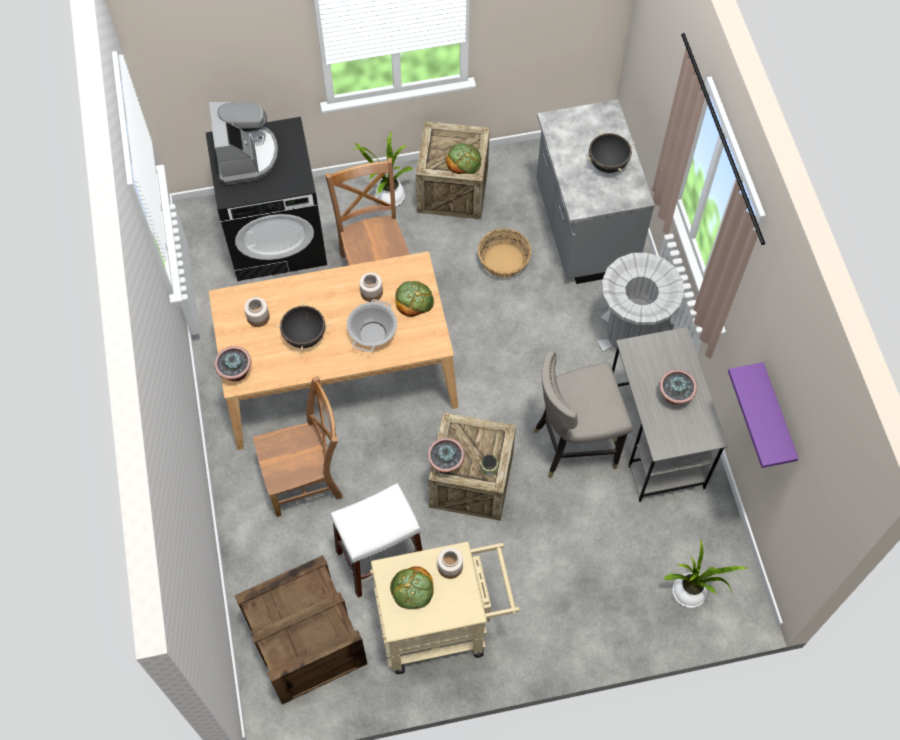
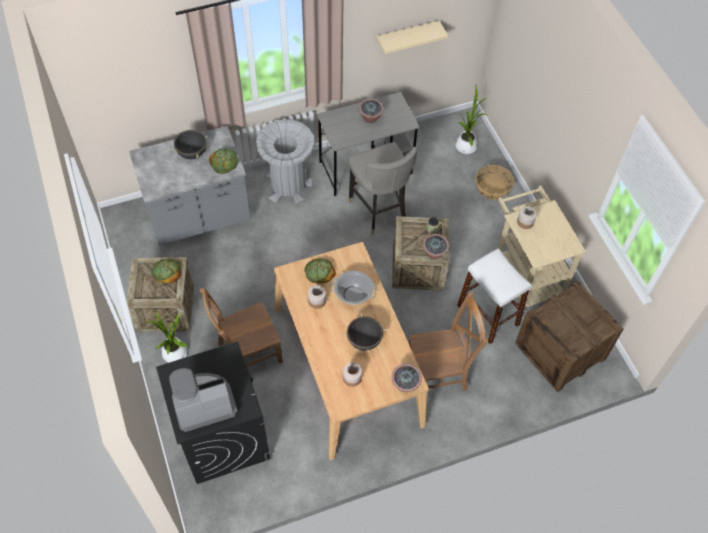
camera: 100 degrees left, 5 degrees down
brown chair [253,376,343,517] -> brown chair turned 105 degrees clockwise [409,292,488,391]
bread [390,566,434,609] -> bread moved to [209,149,238,174]
basket [478,228,531,277] -> basket moved to [475,165,514,200]
purple shelf [728,362,799,468] -> beige shelf [376,21,448,54]

